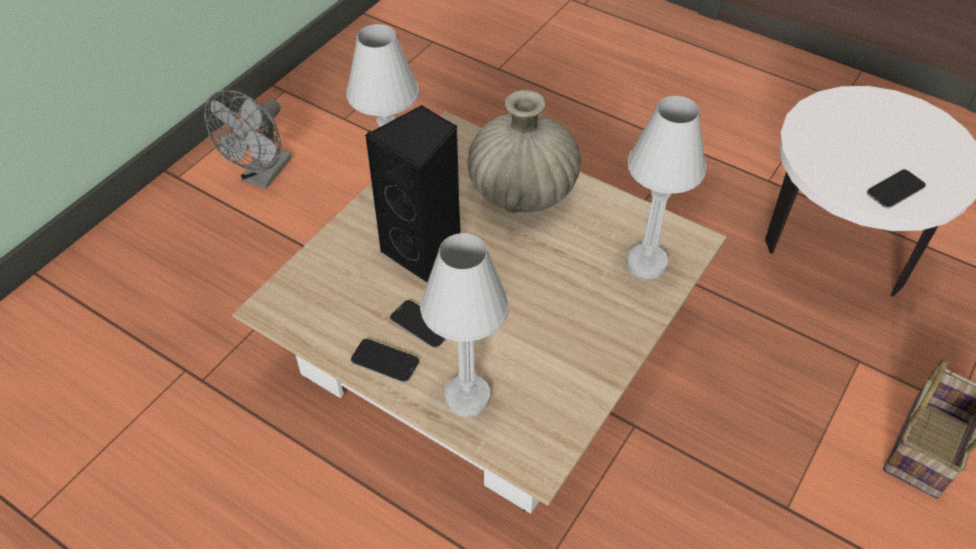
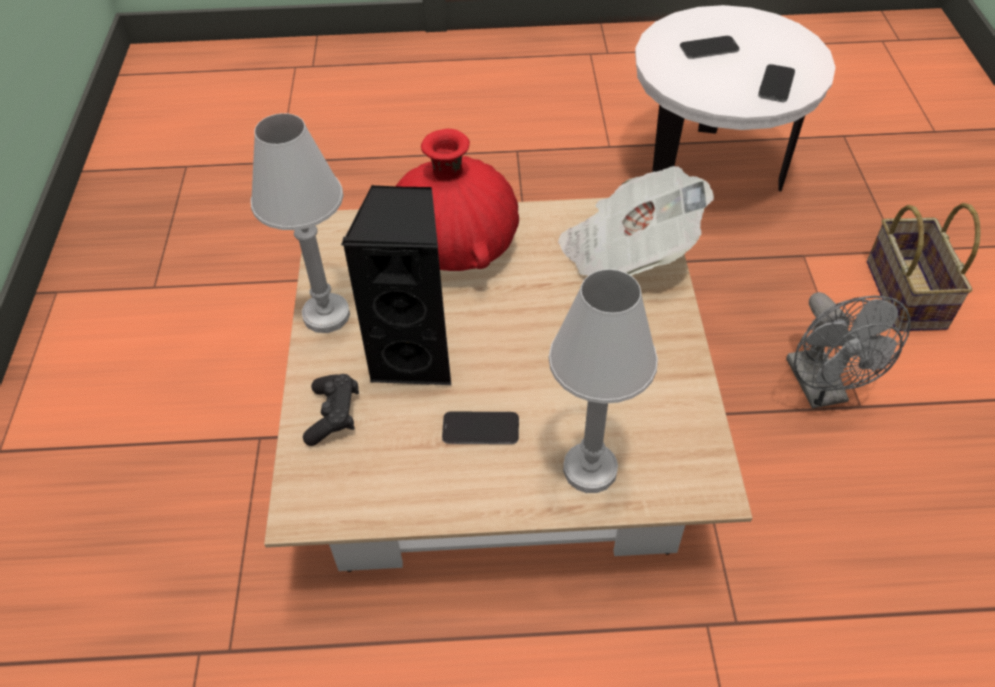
camera: 35 degrees left, 0 degrees up
grey fan [204,90,292,189] -> grey fan moved to [786,292,911,409]
phone [351,339,419,383] -> phone moved to [680,36,740,59]
beige vase [467,90,581,213] -> red vase [396,129,519,271]
white table lamp [626,96,706,279] -> newspaper [558,166,714,276]
none -> black game controller [303,374,359,446]

